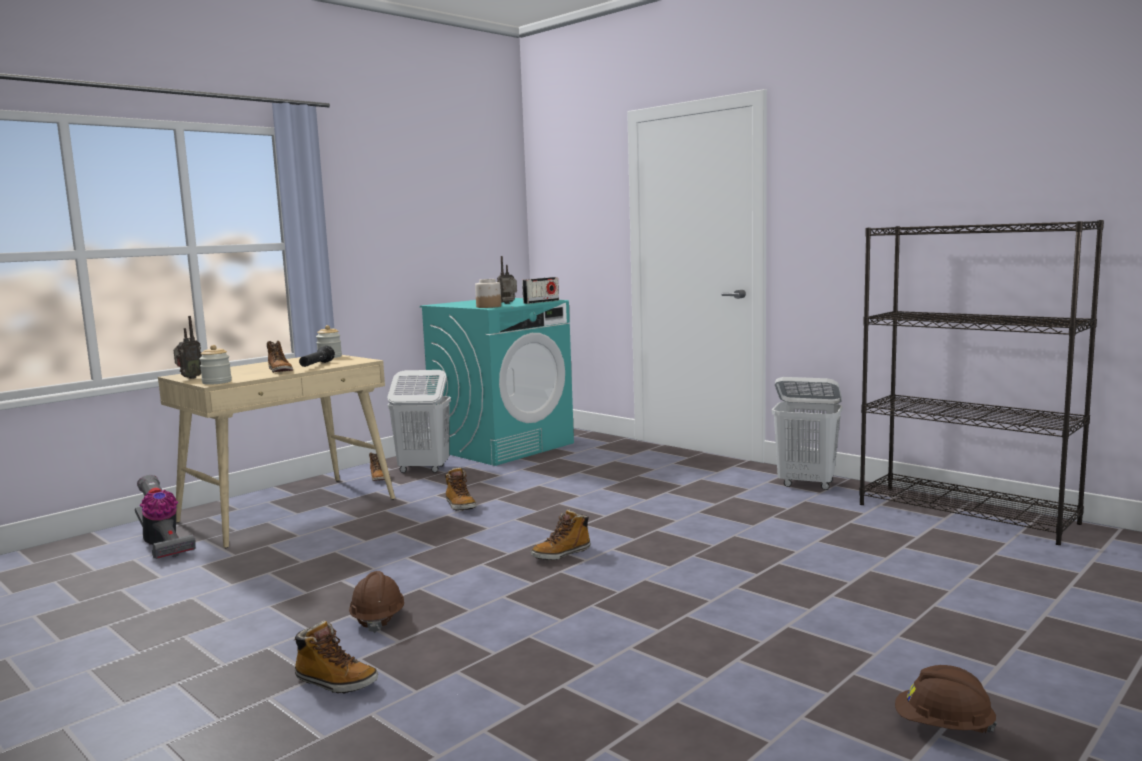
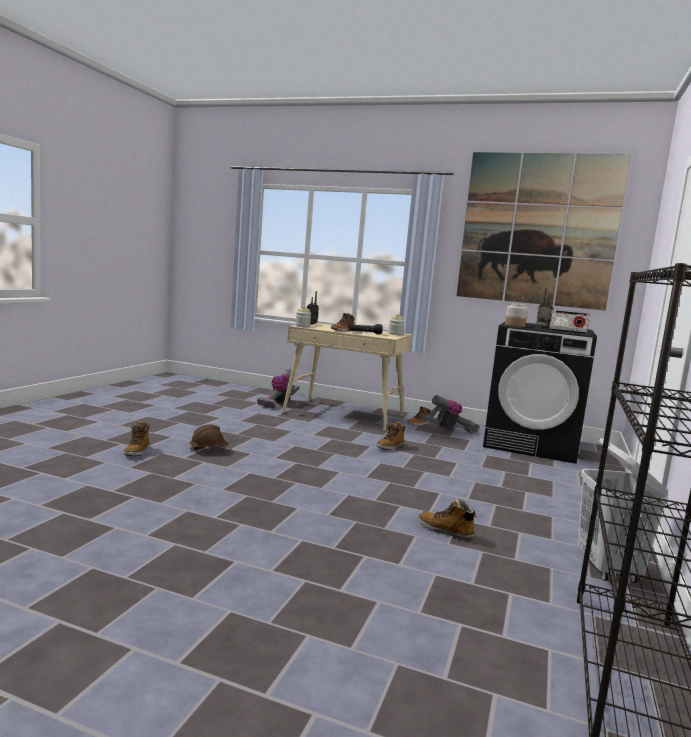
camera: 65 degrees right, 0 degrees up
white laundry basket [387,370,451,473] -> vacuum cleaner [420,395,480,433]
turquoise washing machine [420,298,574,466] -> black washing machine [483,322,597,464]
boot [531,509,591,560] -> boot moved to [418,498,477,540]
brown hard hat [895,665,997,733] -> none
none -> picture [456,152,631,311]

